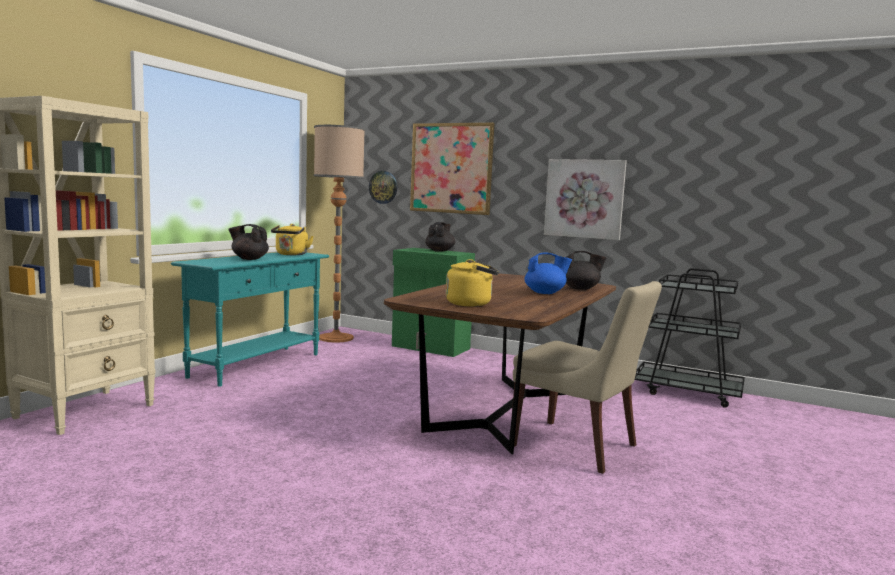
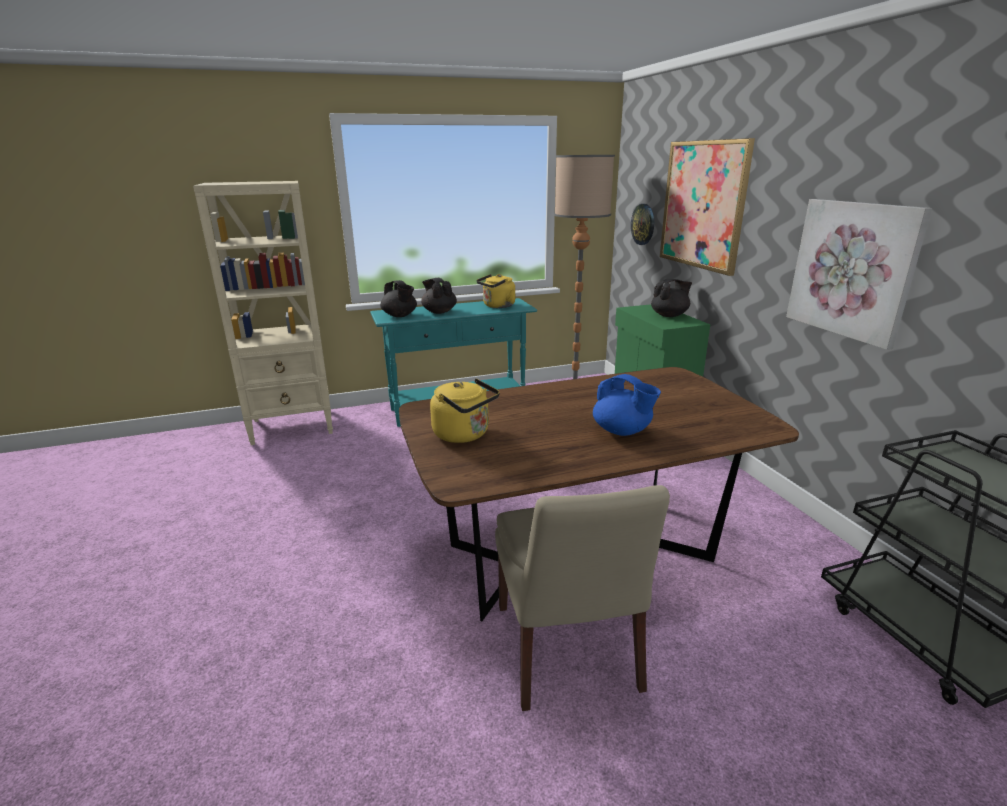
camera: 45 degrees right, 15 degrees up
black teapot [566,251,607,290] -> black teapot moved to [380,280,417,317]

